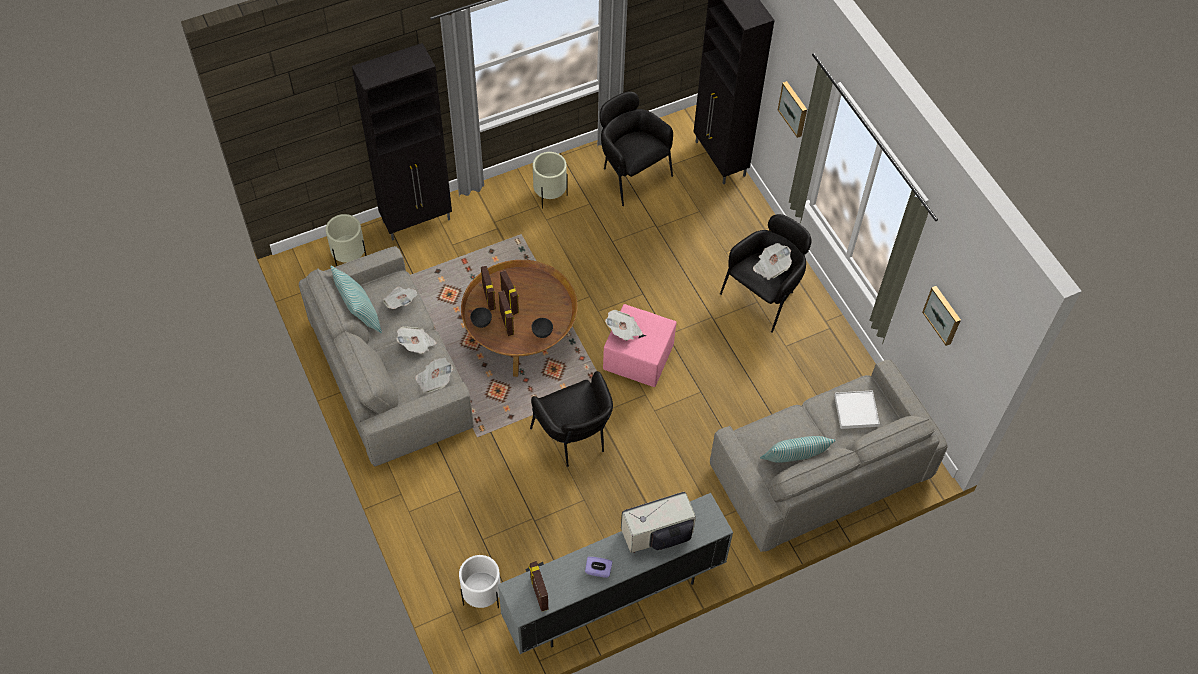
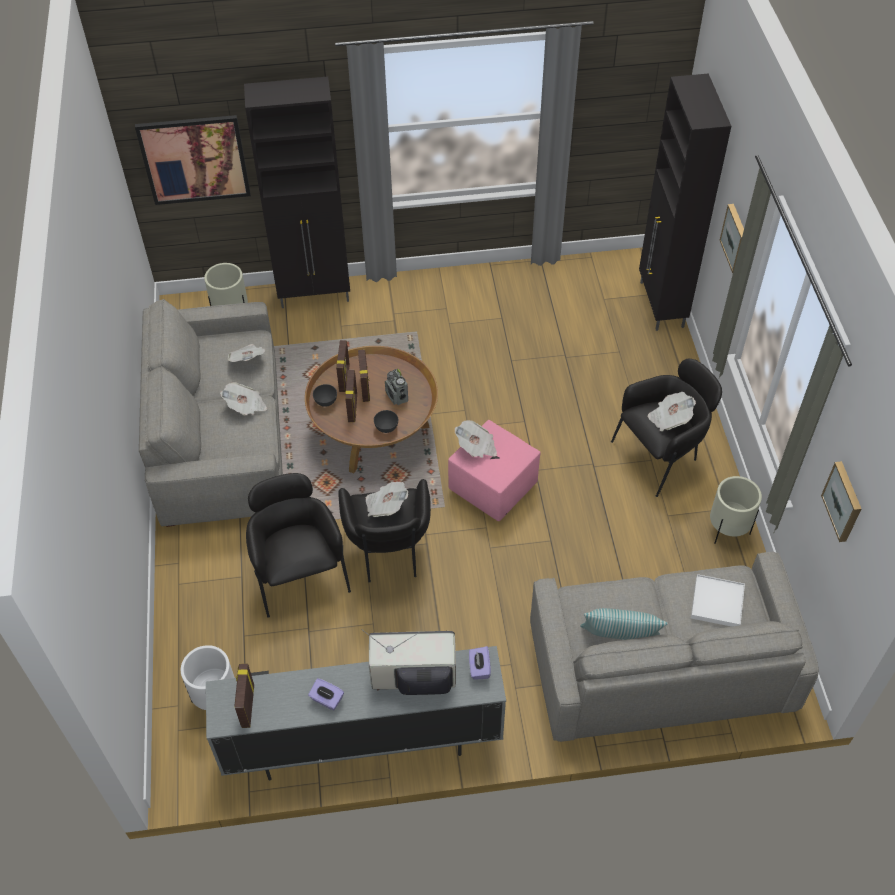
camera: 20 degrees right, 5 degrees down
pillow [330,266,382,333] -> none
newspaper [415,358,453,393] -> newspaper moved to [365,482,408,517]
beige planter [533,152,568,209] -> beige planter moved to [710,476,762,544]
black armchair [600,92,673,206] -> black armchair moved to [246,473,351,618]
none -> picture [135,115,251,205]
none -> radio [385,369,408,405]
none -> purple tissue box [469,646,491,680]

